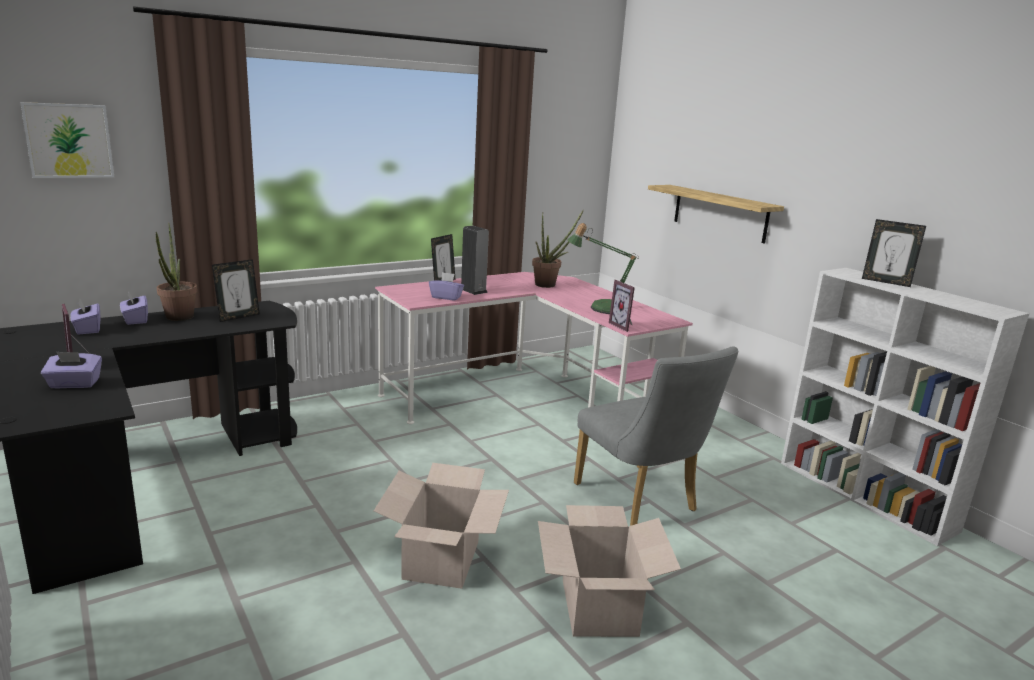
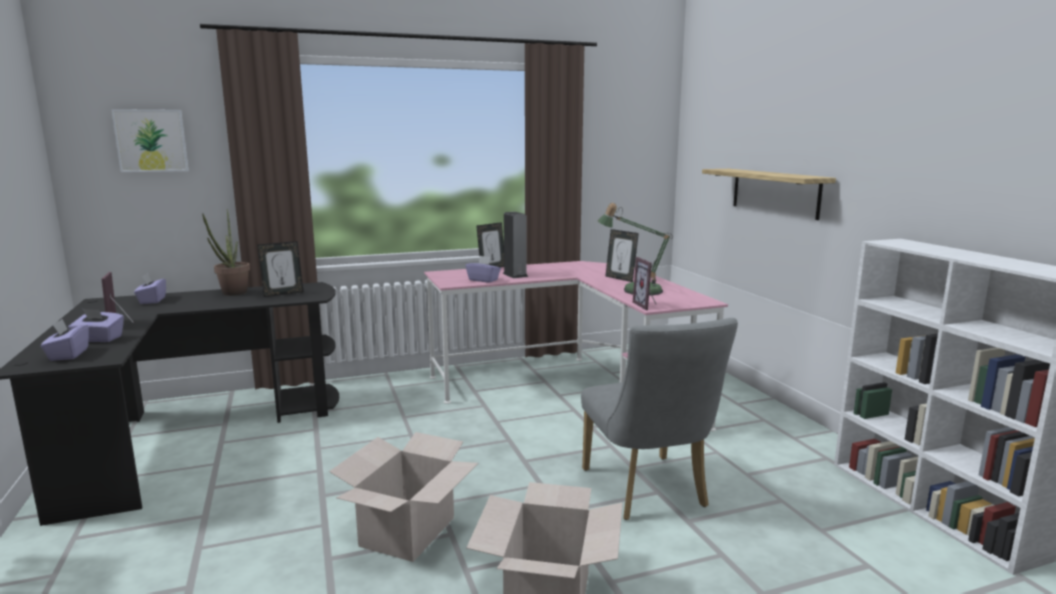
camera: 15 degrees right, 5 degrees down
purple tissue box [120,290,148,325] -> purple tissue box moved to [41,319,89,361]
potted plant [532,211,583,288] -> none
picture frame [862,219,926,287] -> picture frame moved to [605,229,639,282]

